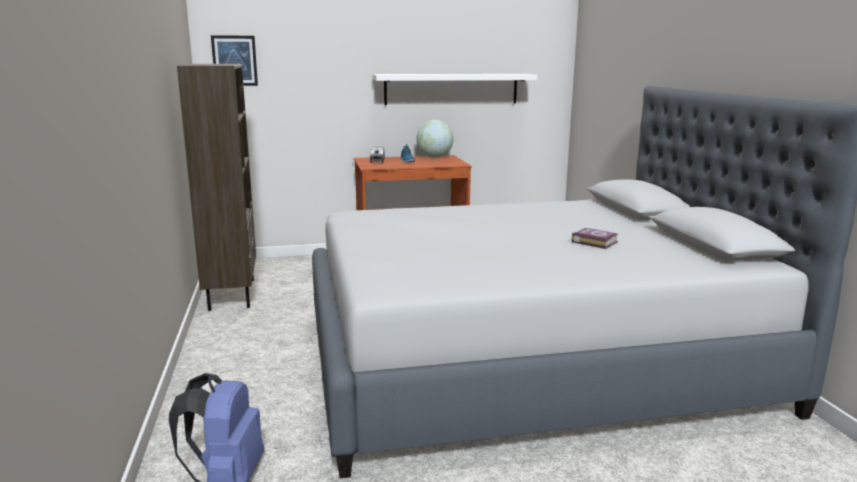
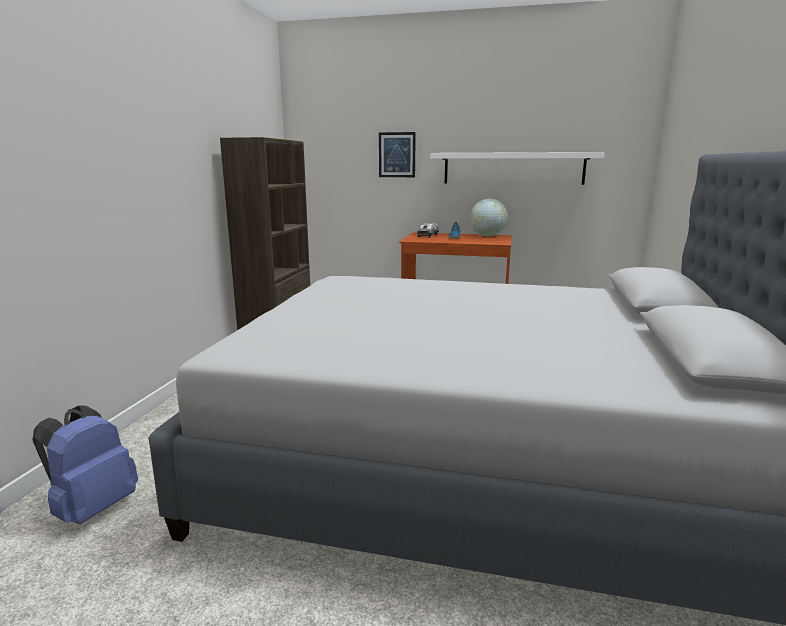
camera: 25 degrees right, 0 degrees up
picture [211,35,258,86] -> picture moved to [379,132,416,177]
book [572,228,618,249] -> none

